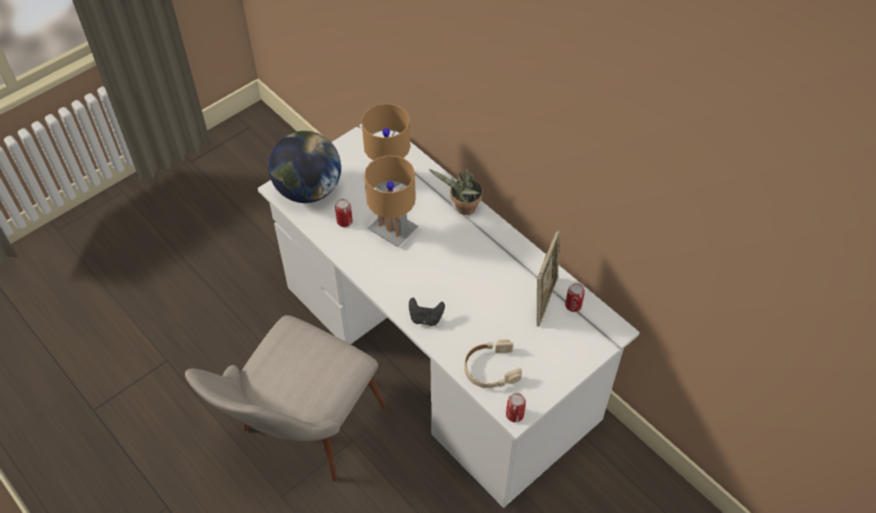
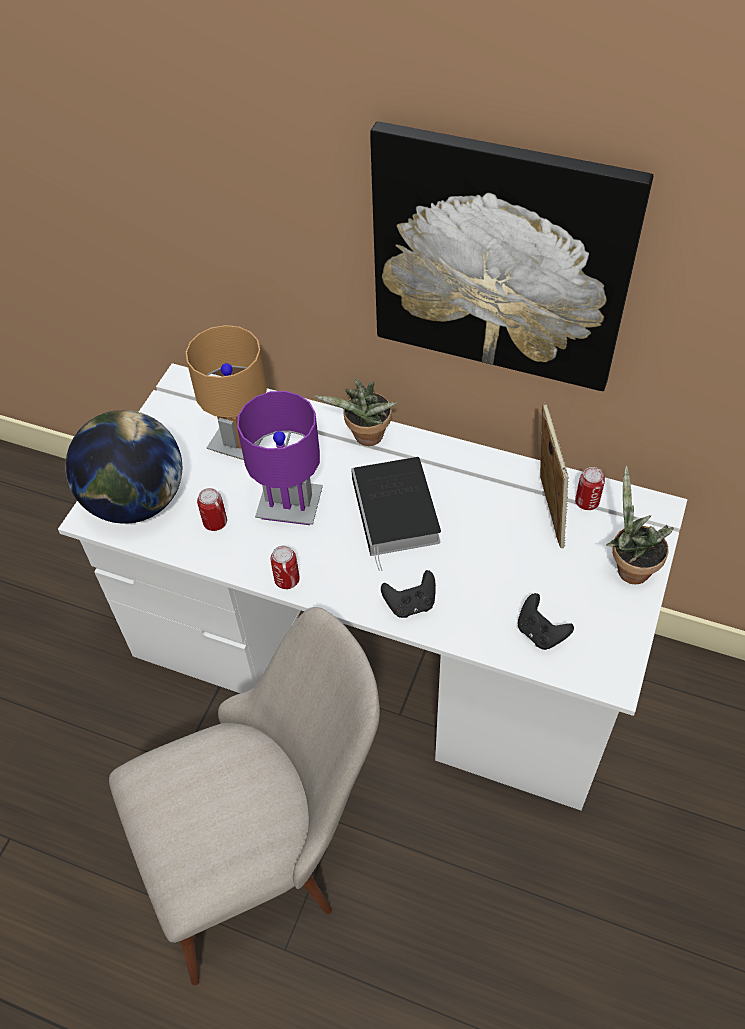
camera: 25 degrees left, 0 degrees up
beige chair [185,315,387,482] -> beige chair turned 120 degrees counterclockwise [109,607,380,985]
brown table lamp [364,155,418,247] -> purple table lamp [237,391,323,525]
beige headphones [464,339,522,388] -> black game controller [518,593,574,650]
can [506,393,526,422] -> can moved to [270,546,300,589]
none -> book [351,457,441,571]
none -> picture [370,122,653,391]
none -> potted plant [606,465,674,584]

